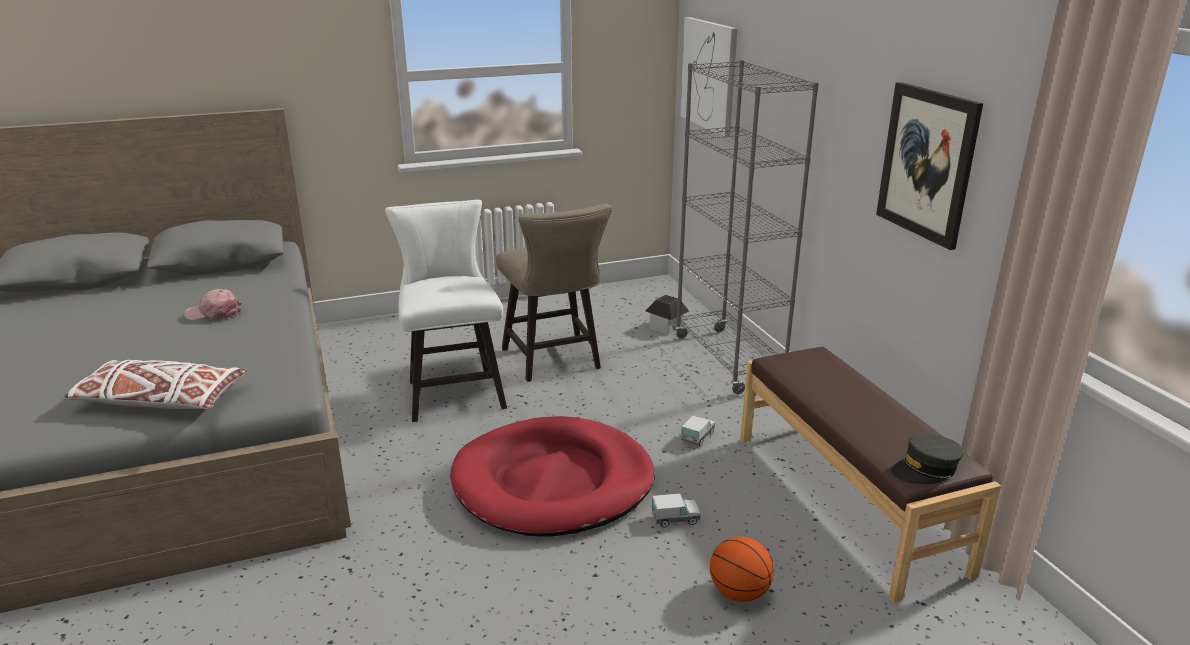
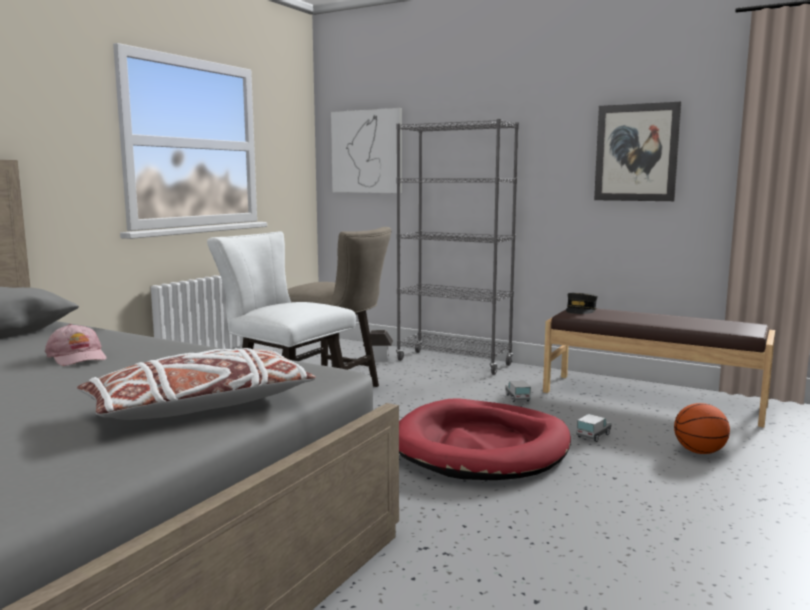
camera: 40 degrees left, 15 degrees down
pink cap [184,289,241,320] -> pink cap turned 90 degrees counterclockwise [45,324,107,366]
grey cap [891,435,964,484] -> grey cap moved to [565,293,598,314]

